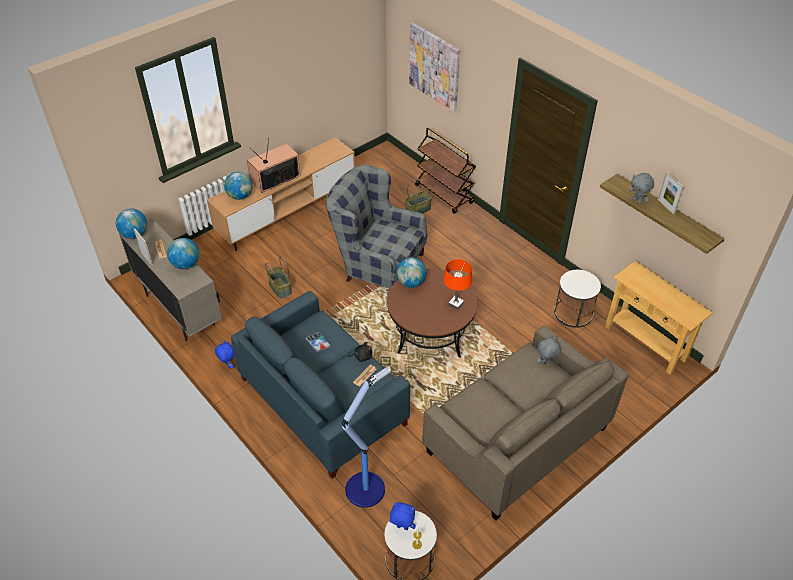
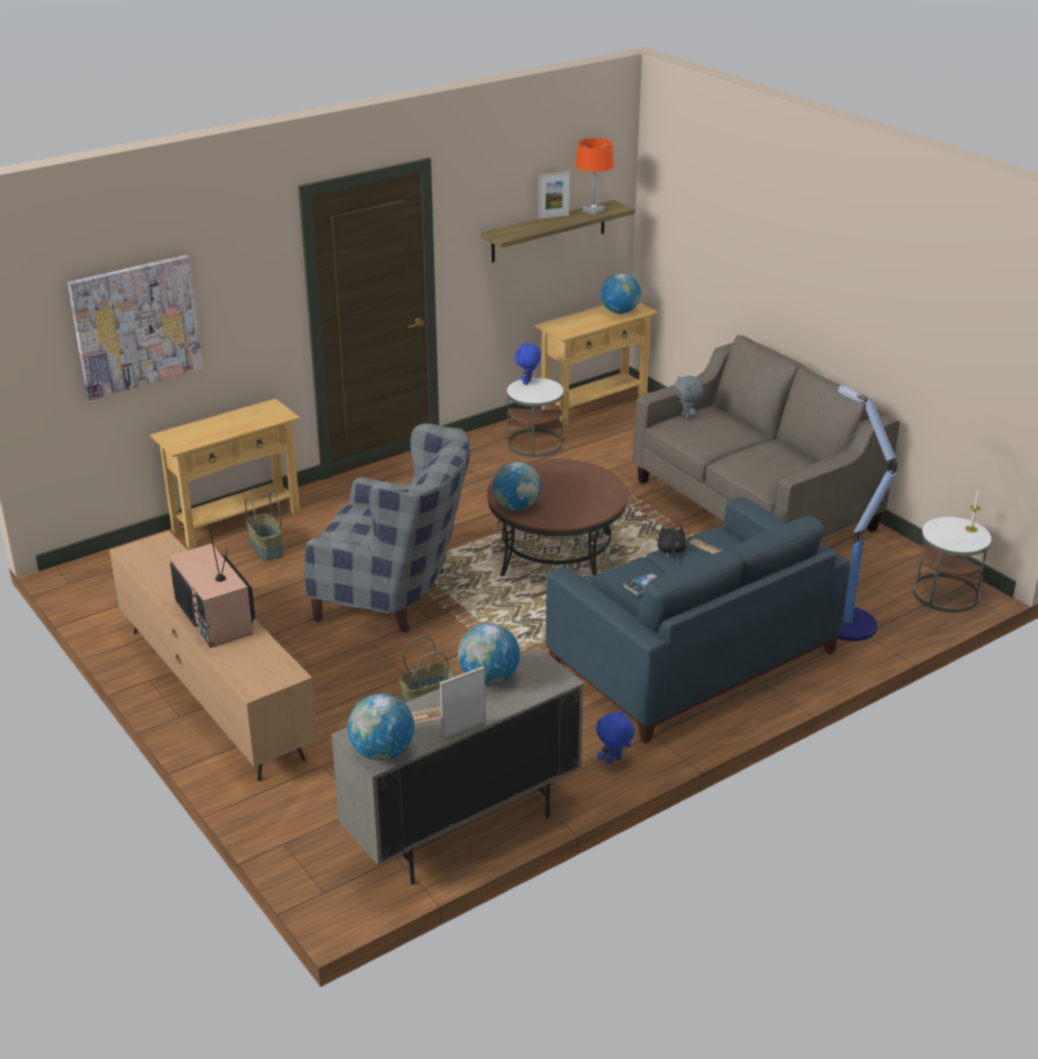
camera: 85 degrees left, 15 degrees down
globe [224,172,252,200] -> globe moved to [601,273,641,314]
grey armchair [326,164,427,290] -> grey armchair turned 105 degrees counterclockwise [304,423,471,633]
blue plush toy [389,502,416,530] -> blue plush toy moved to [515,342,541,385]
brown cart [415,128,476,214] -> beige console table [150,398,300,549]
orange table lamp [443,259,472,310] -> orange table lamp moved to [575,138,614,215]
grey plush toy [629,173,654,204] -> none

